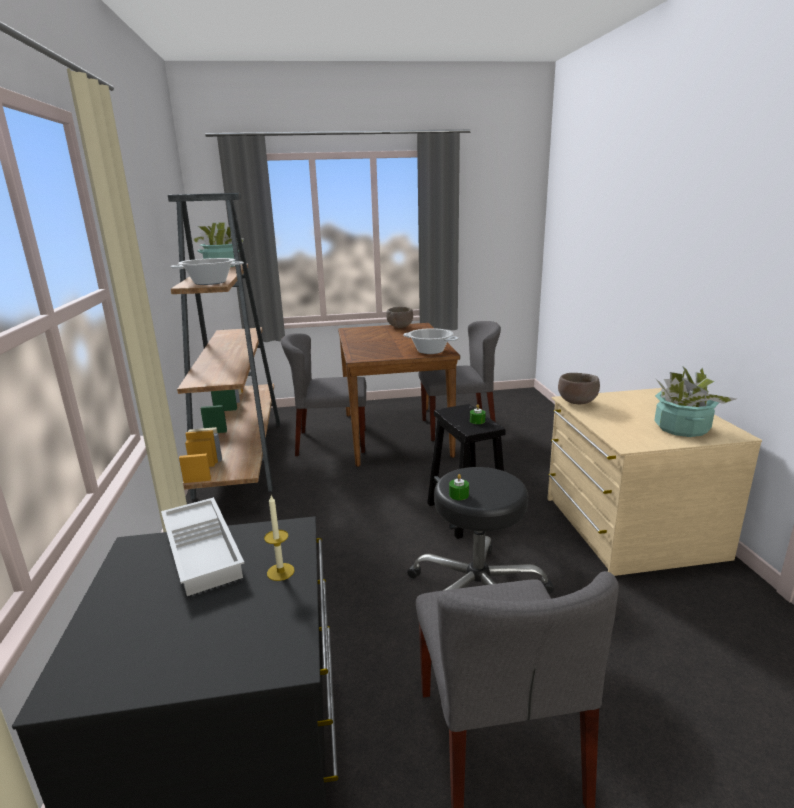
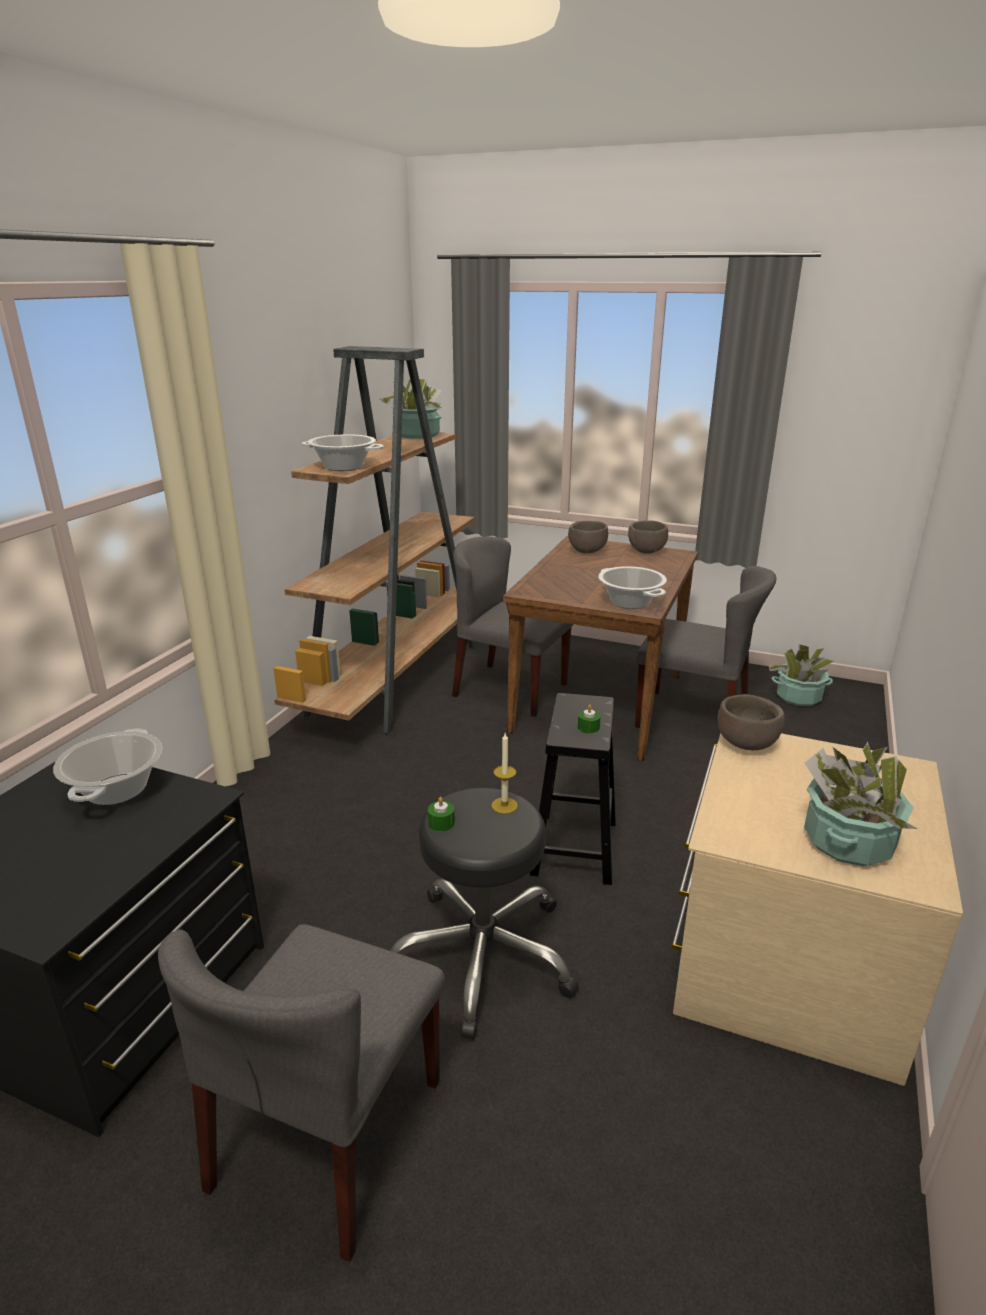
camera: 30 degrees right, 5 degrees up
white tray [161,497,244,596] -> cooking pot [53,728,163,805]
candle [264,495,294,581] -> candle moved to [492,733,518,814]
none -> brown bowl [568,521,608,553]
none -> potted plant [769,644,834,706]

